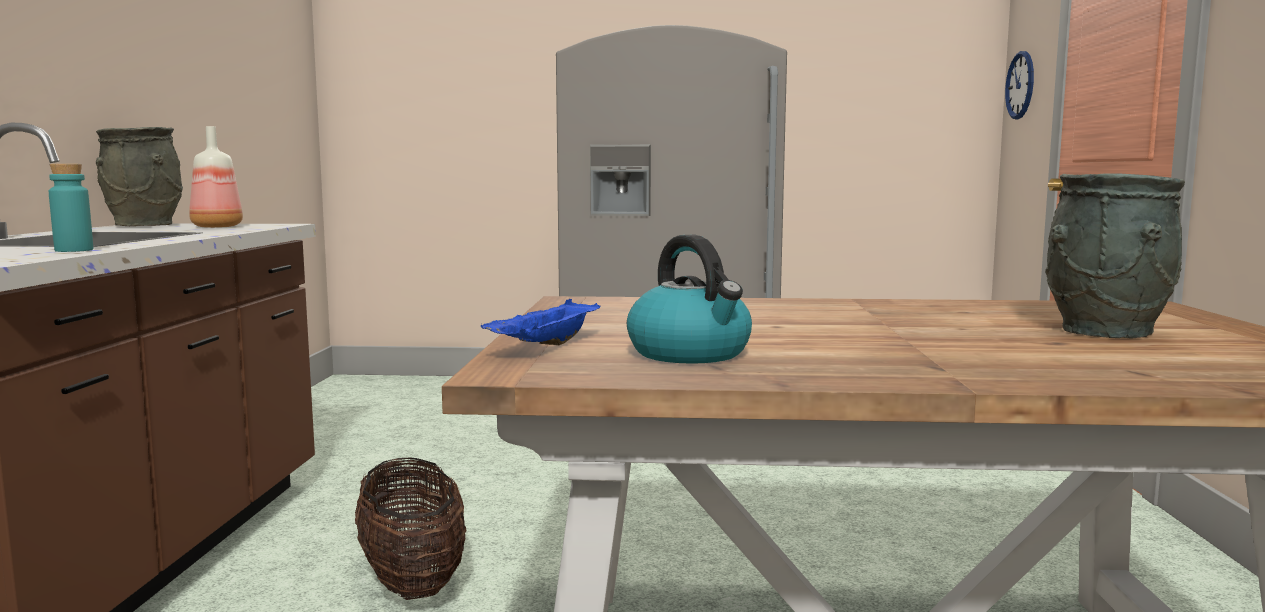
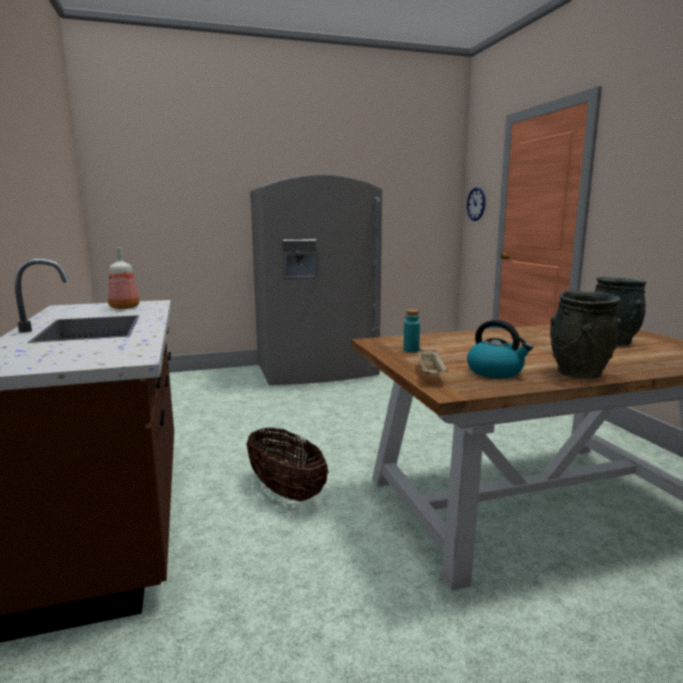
camera: 20 degrees left, 5 degrees up
turquoise bottle [49,164,93,252] -> turquoise bottle moved to [403,309,420,352]
grey vase [96,127,183,226] -> grey vase moved to [550,291,621,379]
blue tray [481,299,600,345] -> beige tray [418,348,448,374]

